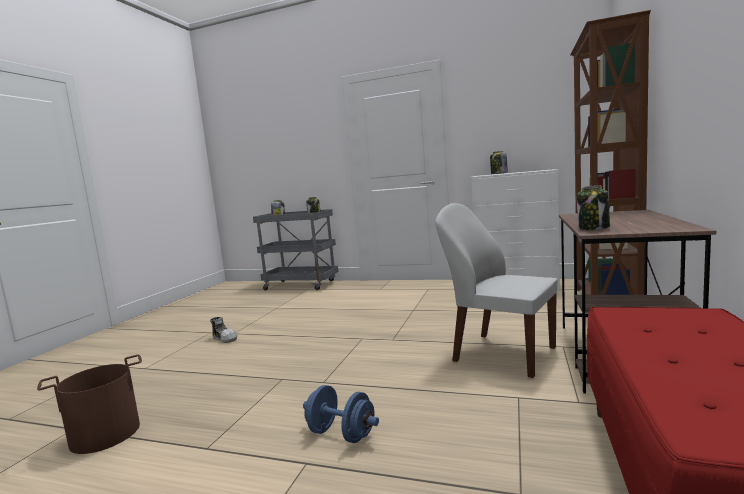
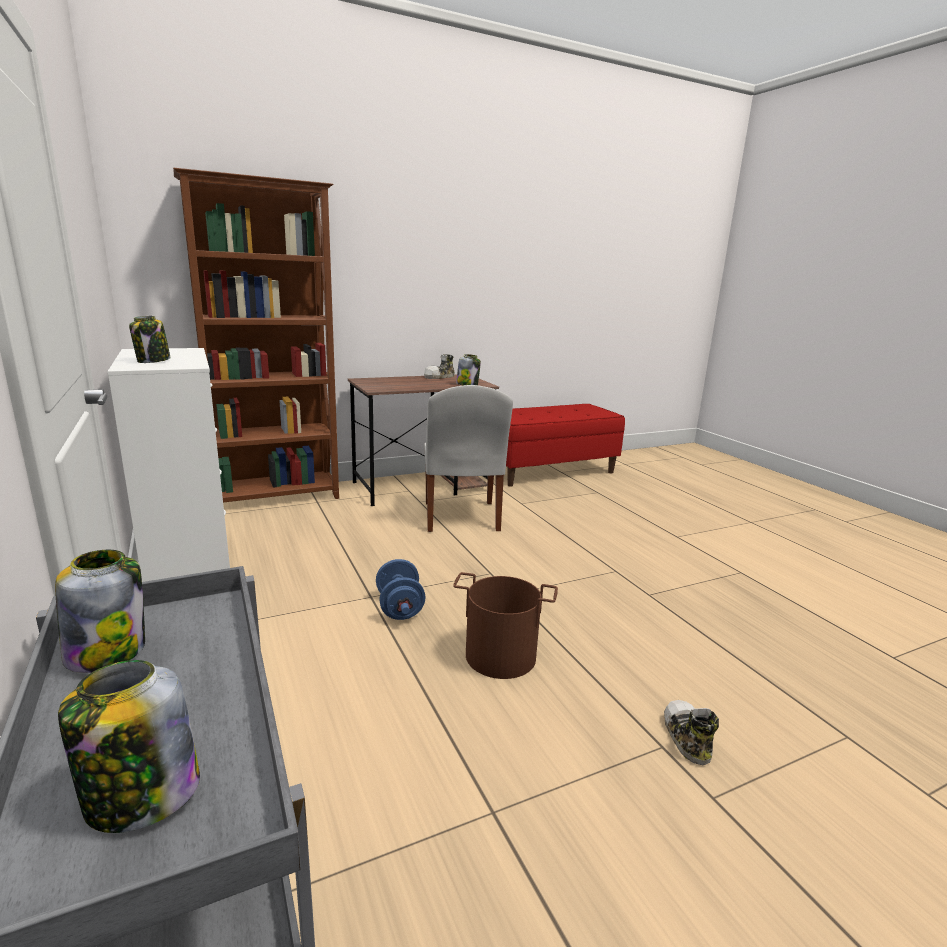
camera: 135 degrees left, 10 degrees up
brown bucket [37,355,142,454] -> brown bucket moved to [453,572,558,679]
blue dumbbell [303,385,379,443] -> blue dumbbell moved to [376,559,425,620]
none -> shoe [424,354,455,379]

